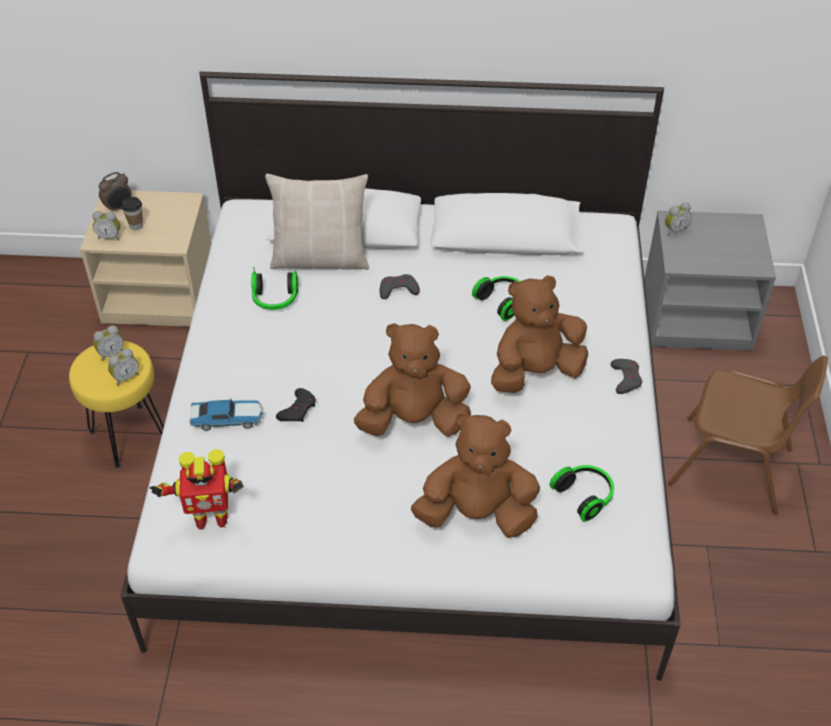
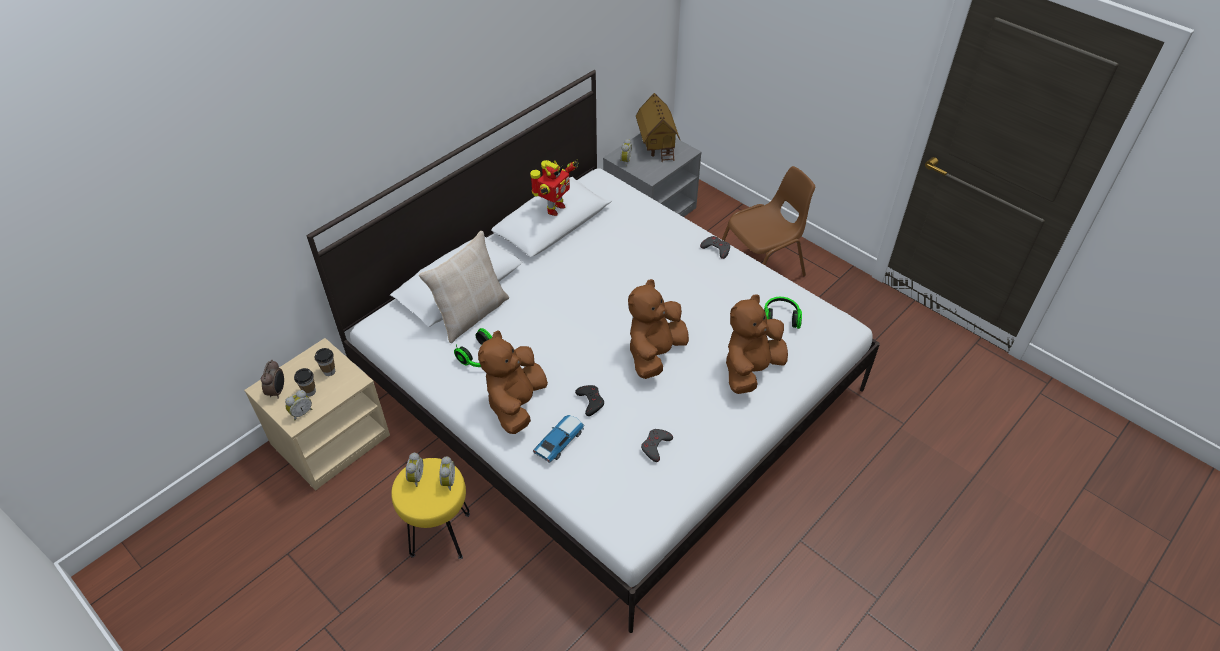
camera: 50 degrees left, 0 degrees up
toy robot [149,449,244,530] -> toy robot moved to [530,159,579,216]
grey game controller [380,274,420,299] -> grey game controller moved to [641,429,673,462]
headphones [472,276,520,321] -> none
brown plush toy [491,275,588,393] -> brown plush toy moved to [478,330,548,434]
none -> cup [315,348,335,376]
none -> toy house [636,93,680,162]

